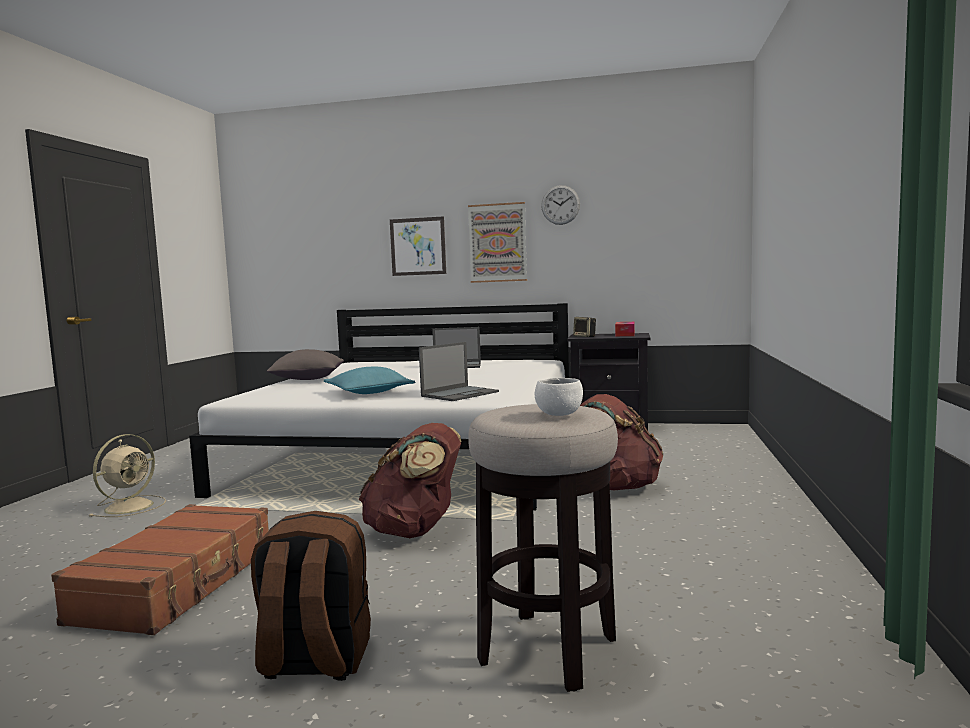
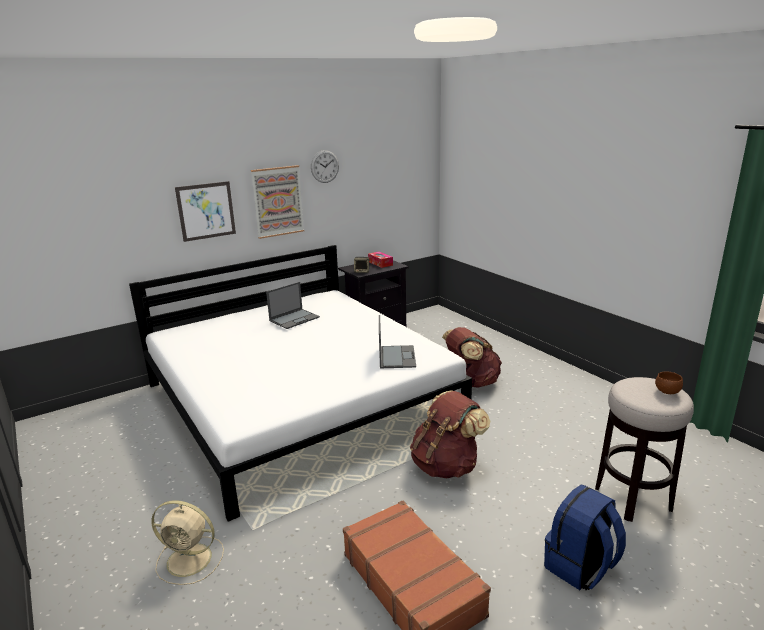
camera: 45 degrees left, 15 degrees up
beige fan [89,434,166,517] -> beige fan turned 120 degrees clockwise [151,500,224,585]
brown backpack [251,511,371,681] -> blue backpack [544,485,626,590]
grey pillow [267,349,344,380] -> none
turquoise pillow [323,367,415,394] -> none
white bowl [535,378,583,416] -> brown bowl [655,371,683,394]

